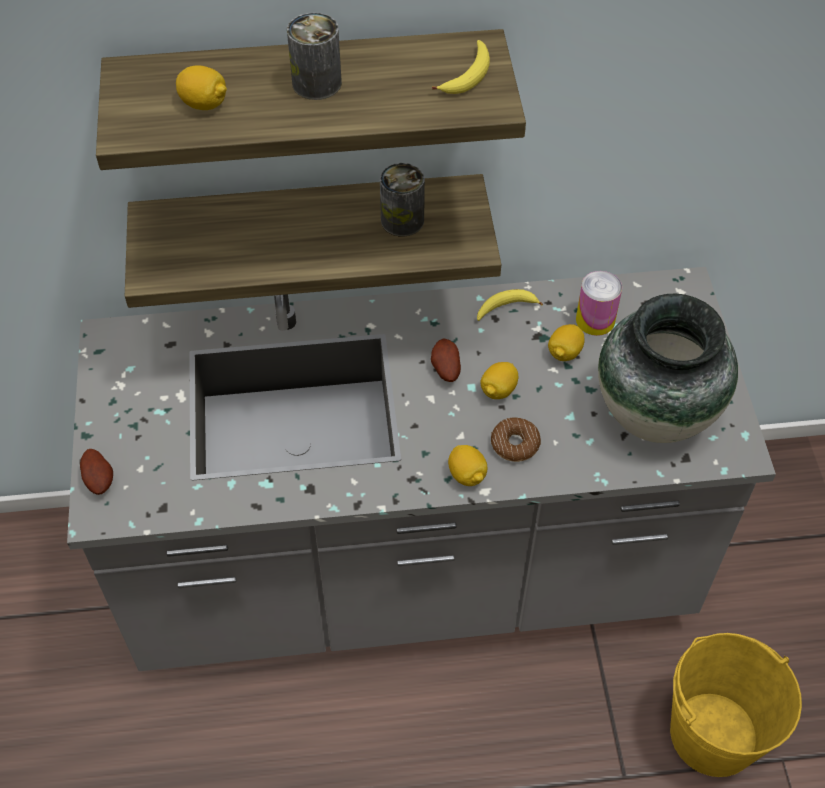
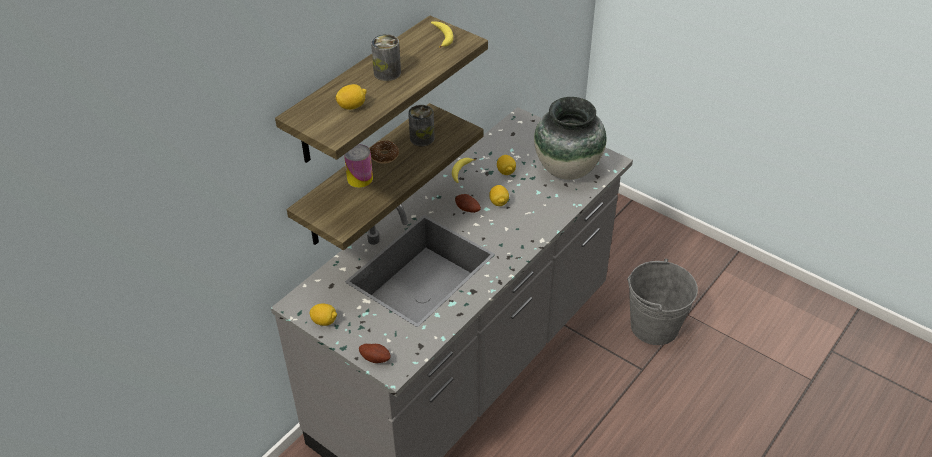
camera: 45 degrees left, 10 degrees down
lemon [448,445,487,486] -> lemon moved to [310,304,337,326]
donut [491,417,541,462] -> donut moved to [370,141,399,164]
can [576,271,622,336] -> can moved to [344,144,373,188]
yellow bucket [670,633,802,777] -> grey bucket [627,259,698,345]

